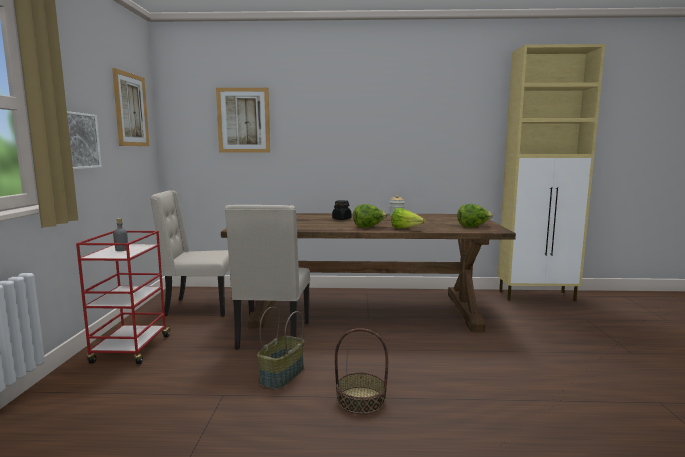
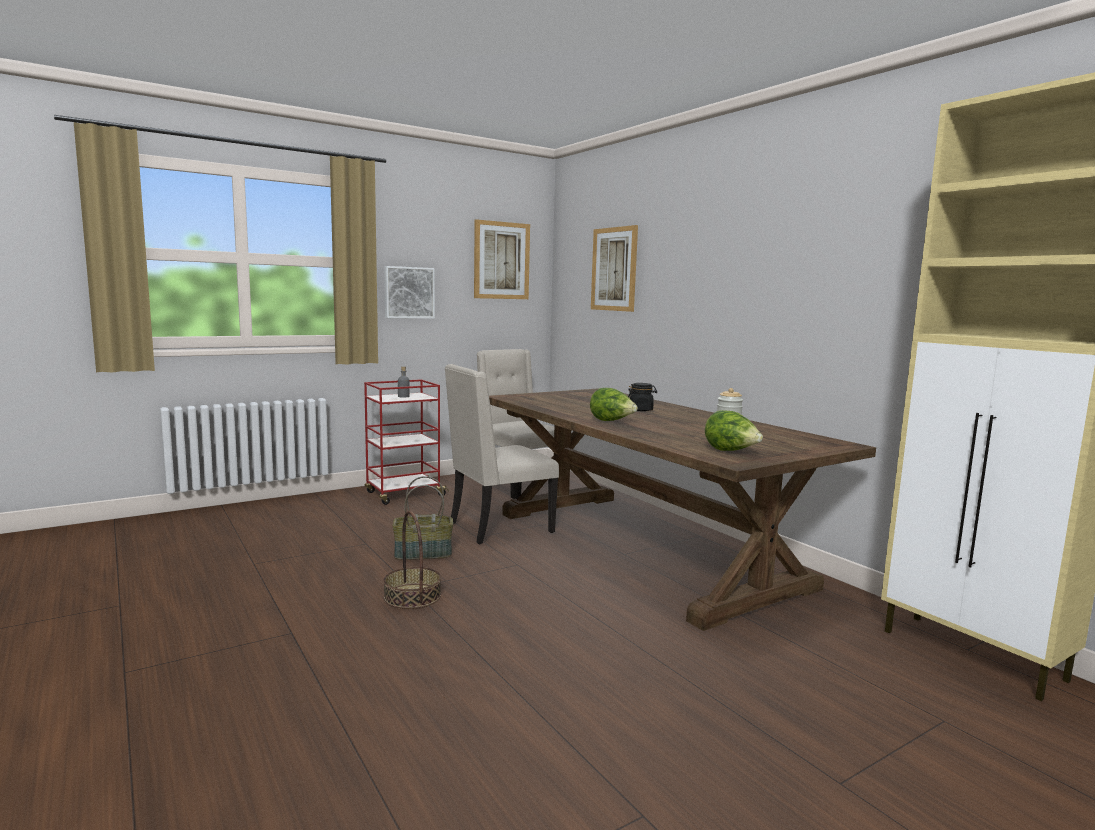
camera: 55 degrees right, 0 degrees up
lettuce [391,208,425,229] -> none

